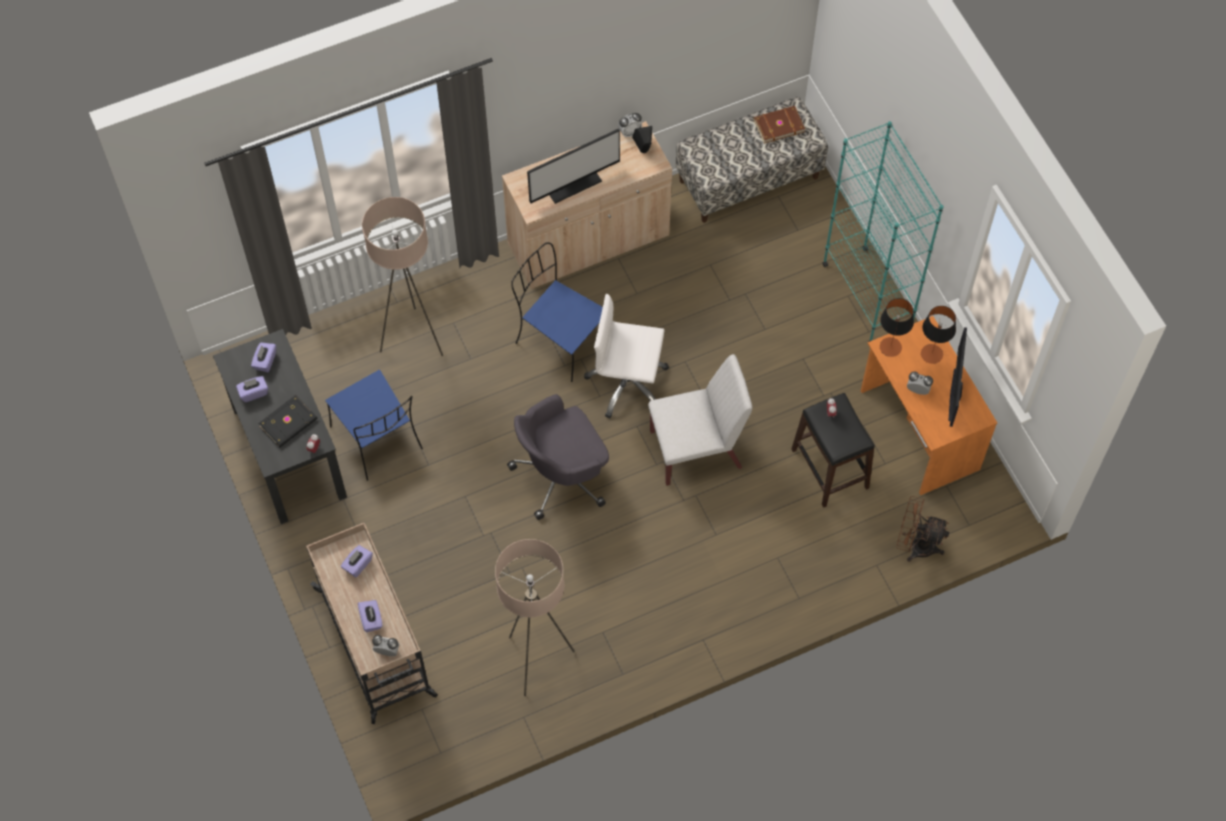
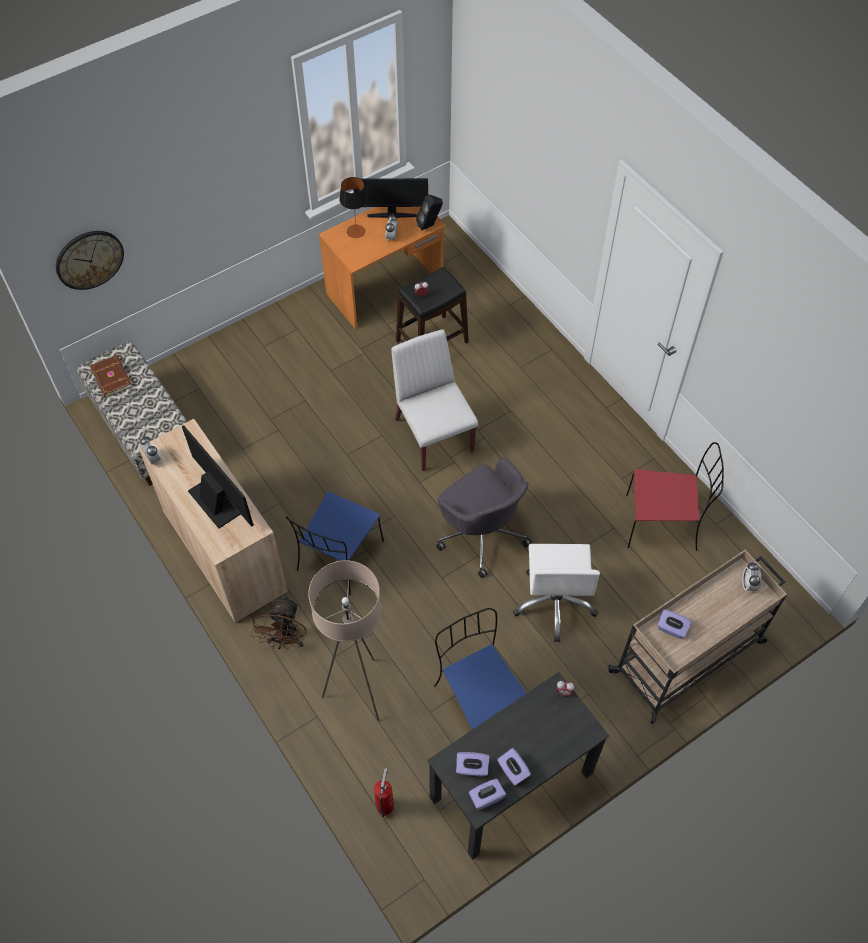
camera: 100 degrees left, 5 degrees down
black book [258,395,318,448] -> none
blue chair [325,370,423,481] -> blue chair turned 75 degrees counterclockwise [434,608,526,730]
purple tissue box [358,600,383,632] -> purple tissue box moved to [469,779,506,810]
beige floor lamp [495,539,575,696] -> red chair [626,442,724,551]
white office chair [584,294,669,419] -> white office chair moved to [513,544,600,642]
black speaker [632,126,652,153] -> black speaker moved to [416,194,443,230]
turquoise bookcase [822,121,944,342] -> none
table lamp [880,298,914,357] -> none
brown fan [896,496,949,562] -> brown fan moved to [251,596,307,650]
none -> wall clock [56,231,124,290]
none -> fire extinguisher [374,768,394,817]

